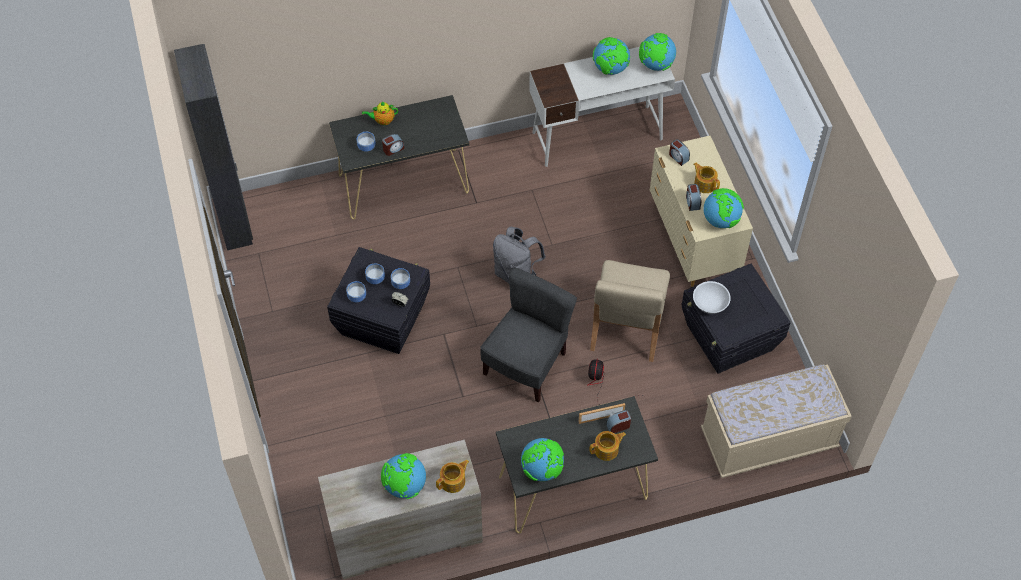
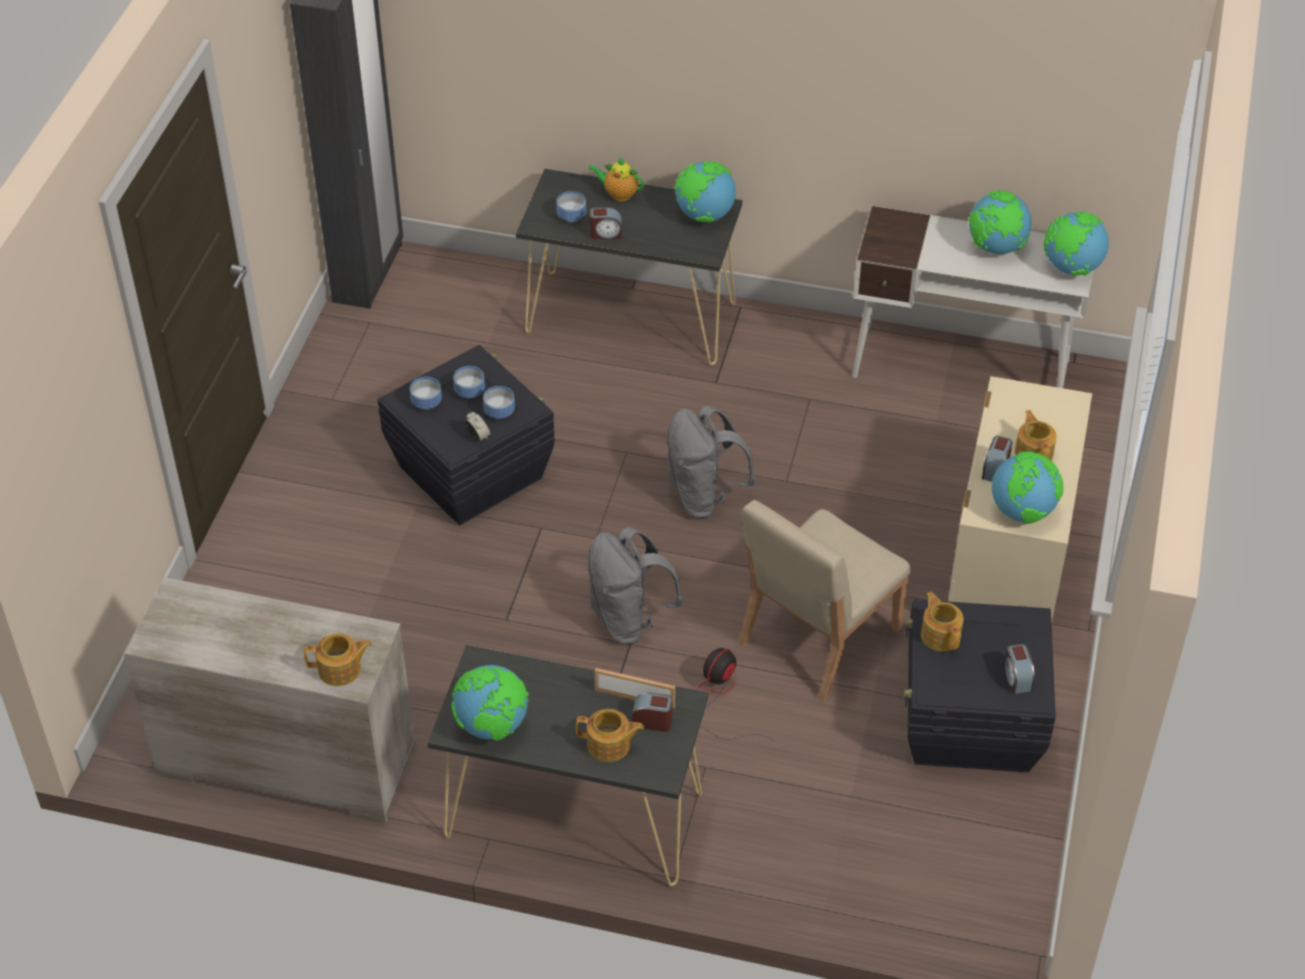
camera: 30 degrees right, 10 degrees down
globe [381,453,426,499] -> globe moved to [675,161,736,223]
grey chair [480,268,577,402] -> grey backpack [588,527,683,644]
alarm clock [669,139,690,166] -> alarm clock moved to [1004,644,1035,694]
white bowl [693,281,731,314] -> teapot [921,592,963,651]
beige bench [701,364,852,478] -> none

